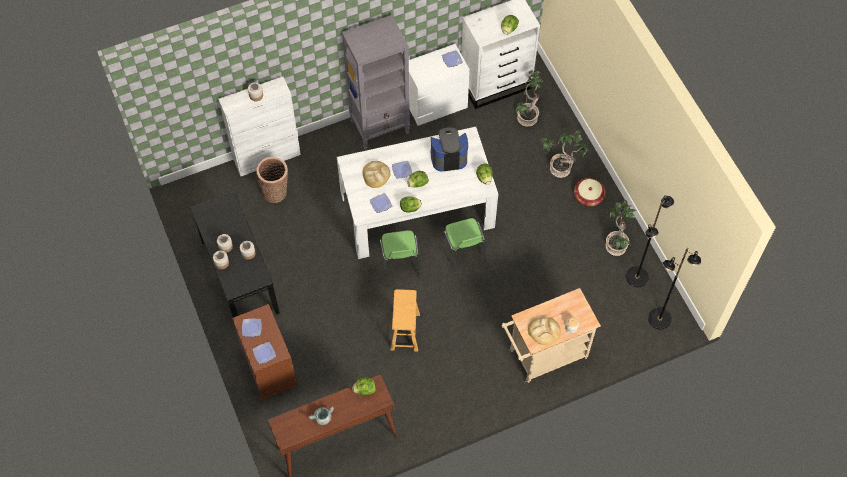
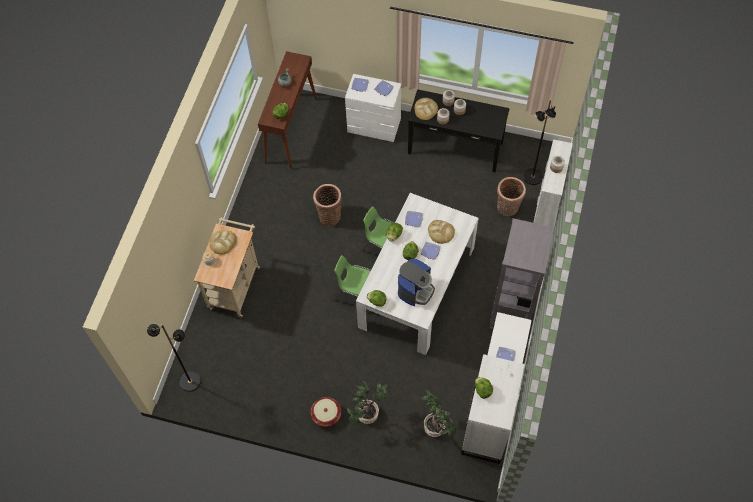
camera: 130 degrees right, 0 degrees up
brown dresser [232,304,298,400] -> white dresser [345,74,401,142]
brown stool [391,289,420,352] -> basket [313,184,342,226]
potted plant [605,200,636,256] -> none
black floor lamp [626,195,674,287] -> black floor lamp moved to [523,100,556,185]
none -> bread [415,98,438,120]

